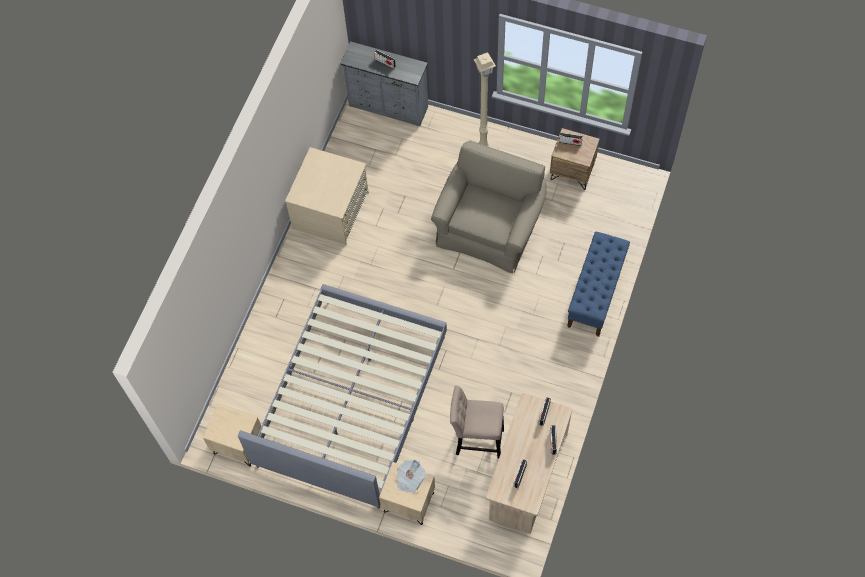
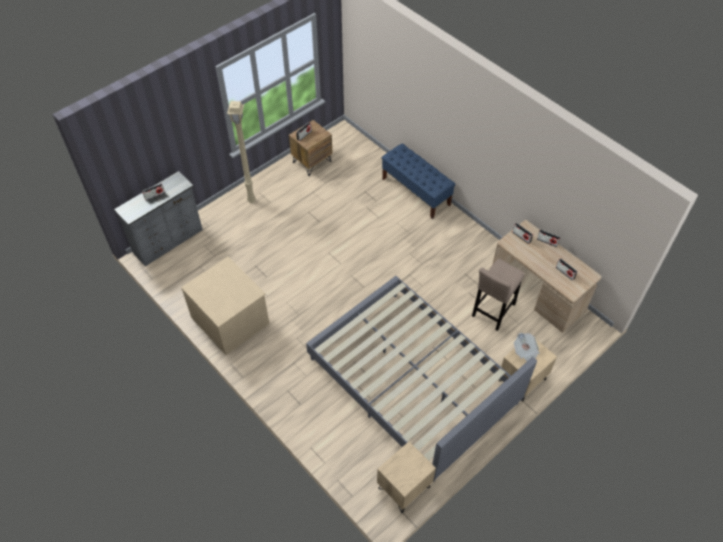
camera: 65 degrees left, 10 degrees down
beige armchair [431,141,547,273] -> none

